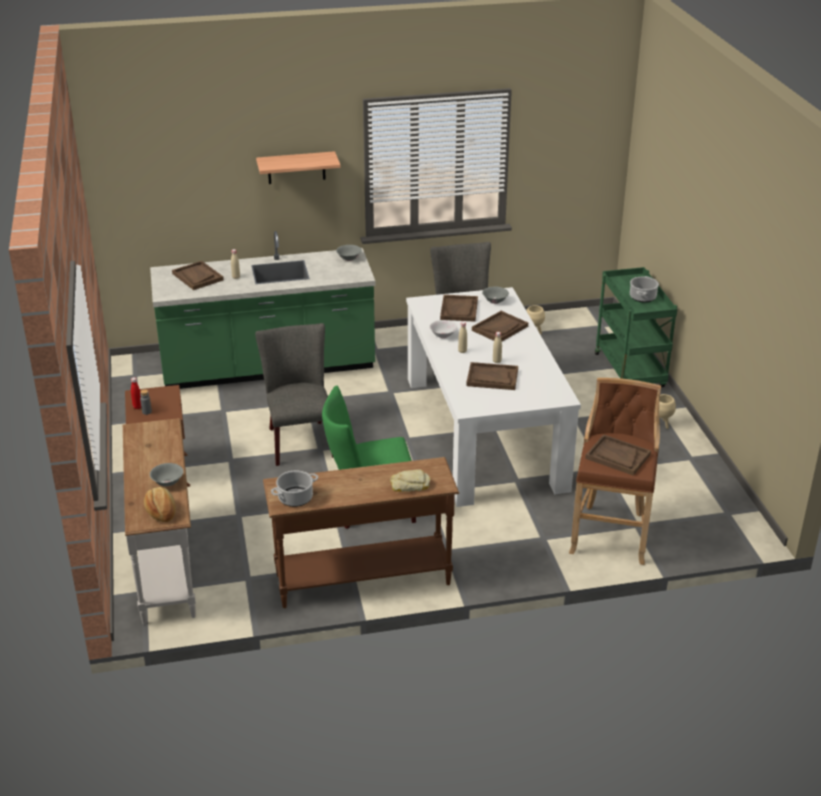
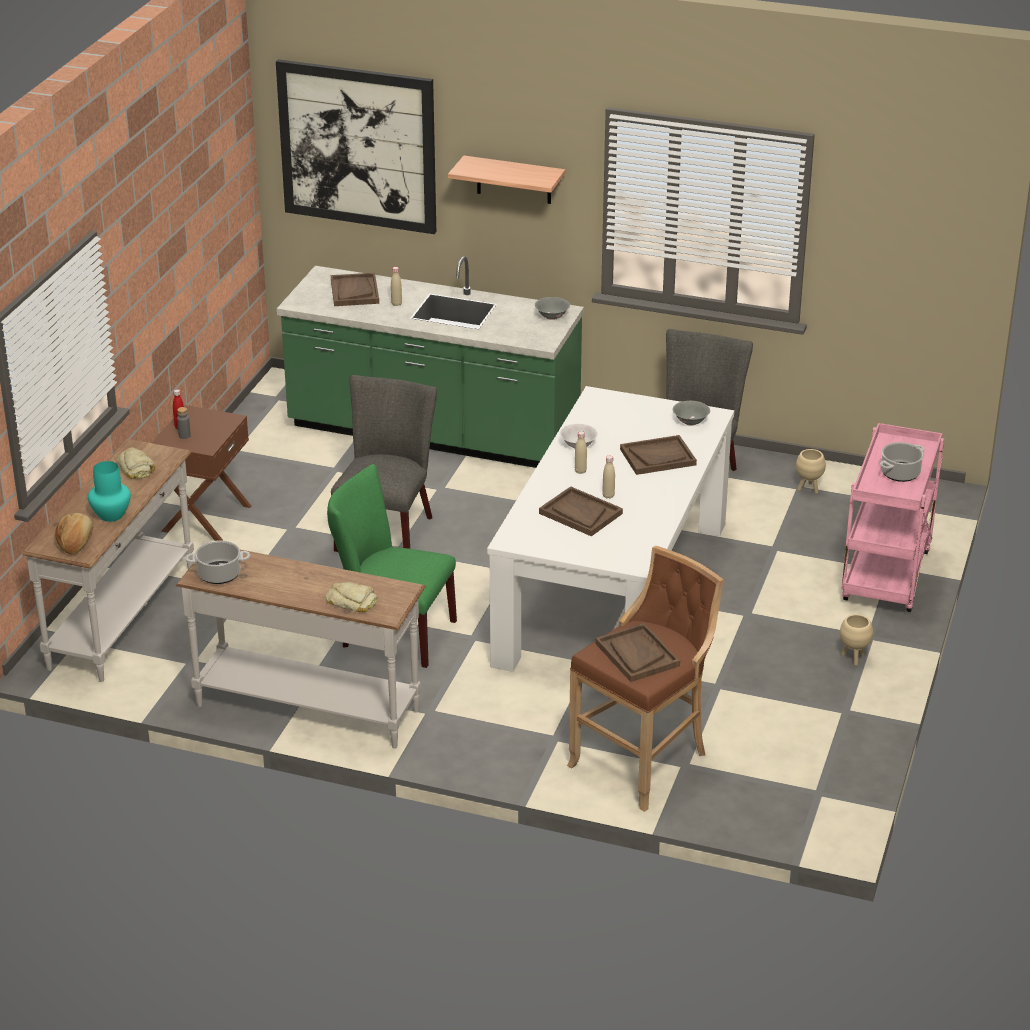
camera: 30 degrees right, 0 degrees up
grey bowl [150,463,184,486] -> turquoise vase [88,461,131,522]
brown console table [263,457,459,608] -> white console table [176,550,426,749]
brown tray [440,295,478,322] -> none
green cart [595,267,677,387] -> pink cart [841,423,944,612]
none -> bread [117,447,155,479]
none -> picture [276,59,436,234]

